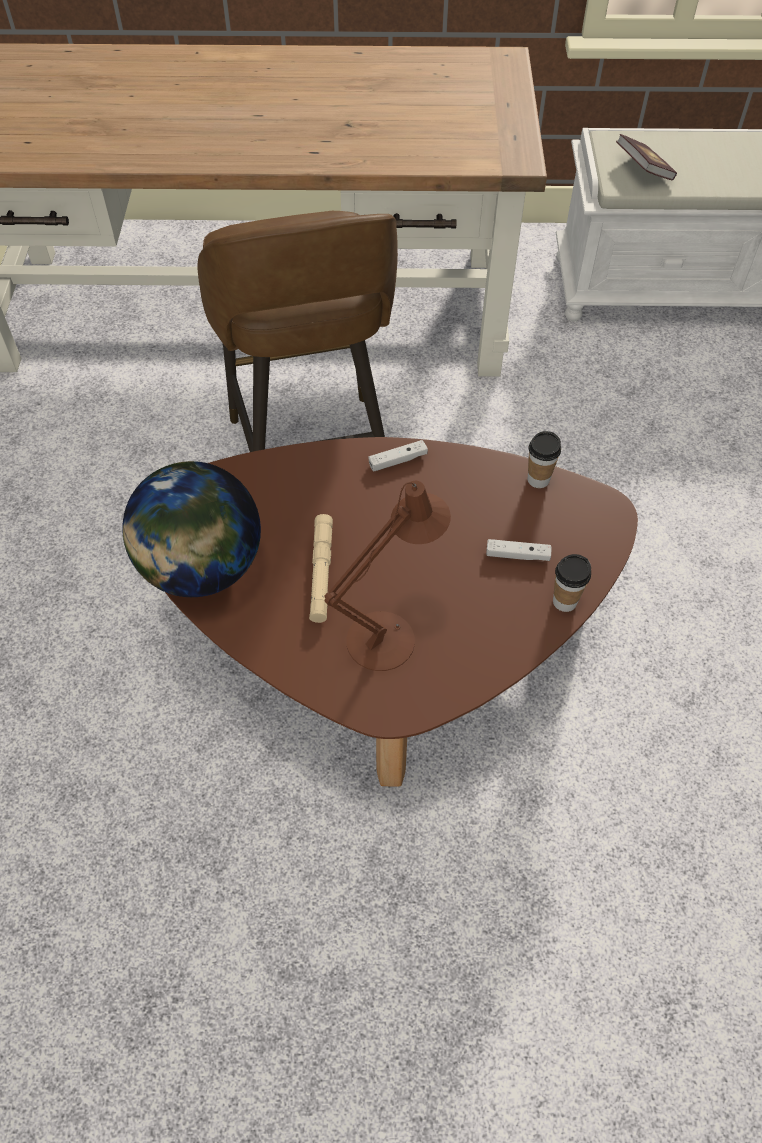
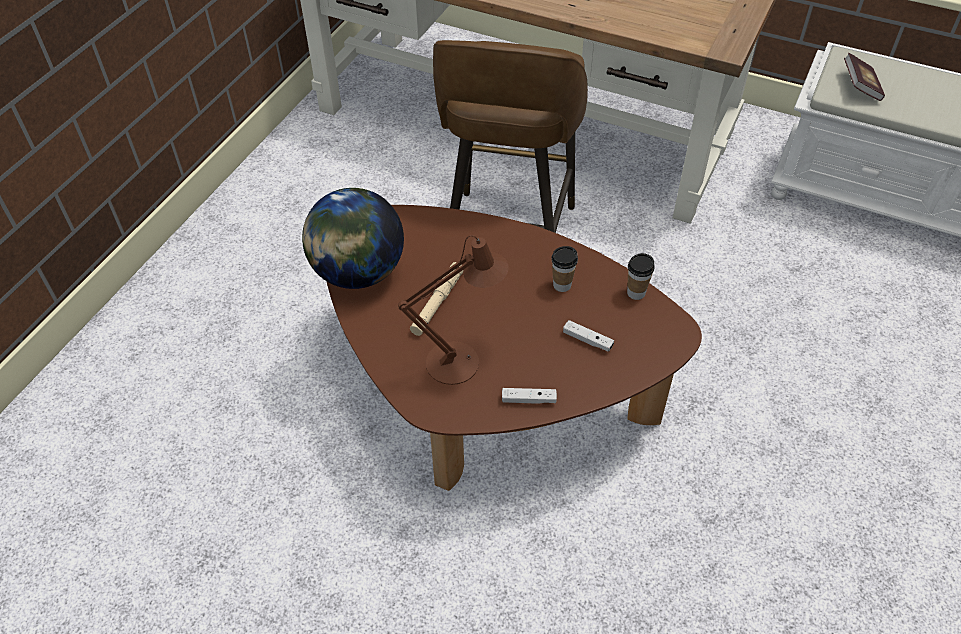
camera: 25 degrees right, 5 degrees down
white game controller [368,440,428,472] -> white game controller moved to [502,388,557,404]
cup [553,554,591,612] -> cup moved to [551,246,578,292]

